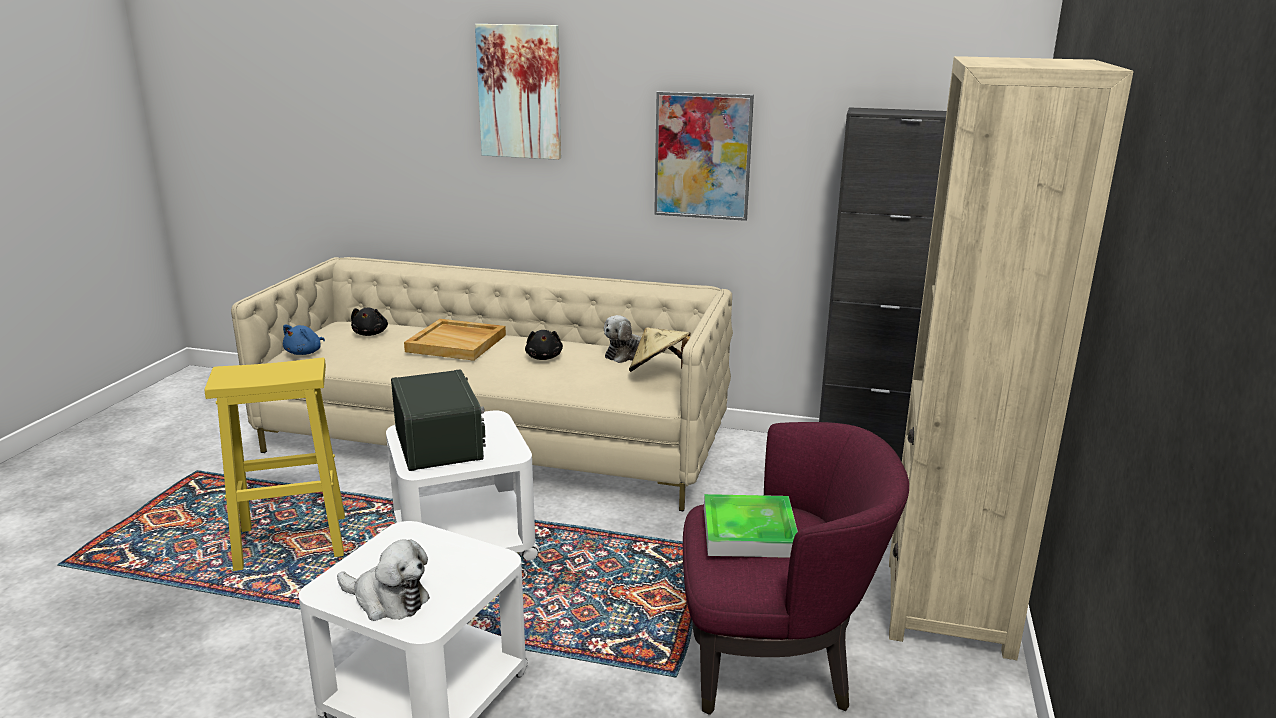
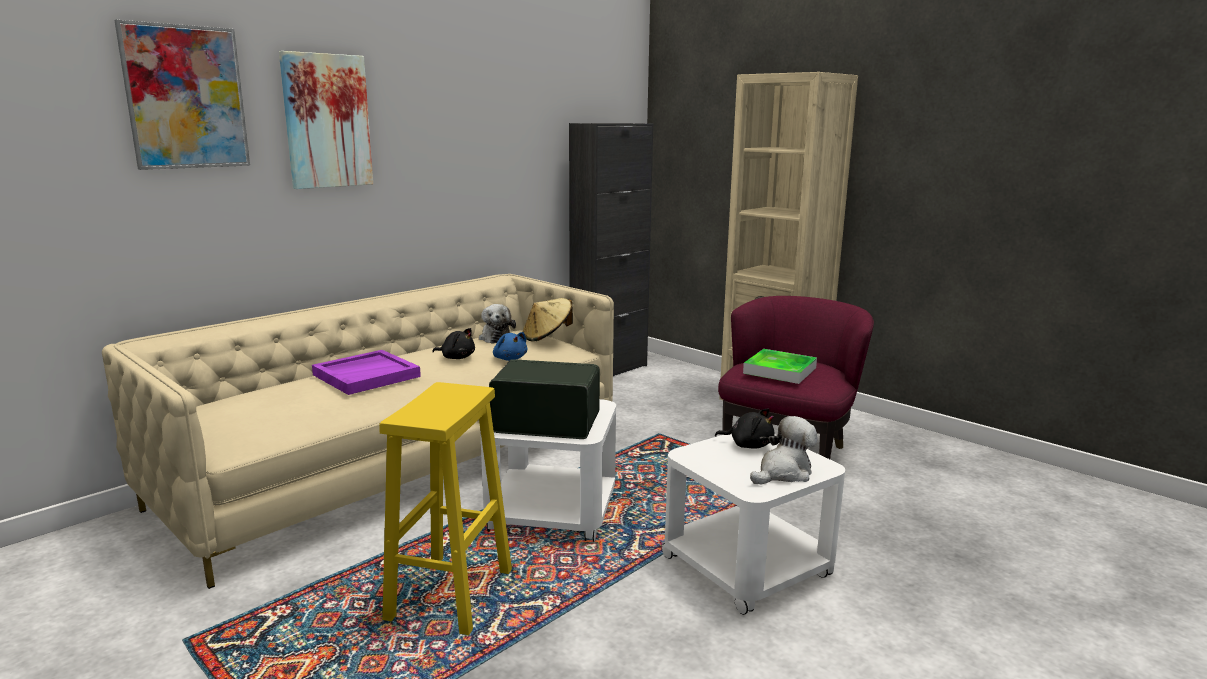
camera: 60 degrees left, 5 degrees down
blue plush toy [283,324,325,355] -> blue plush toy moved to [493,332,527,361]
black plush toy [351,307,388,336] -> black plush toy moved to [715,408,775,449]
beige tray [404,319,506,361] -> purple tray [312,350,421,395]
picture [654,91,754,221] -> picture moved to [114,20,250,170]

